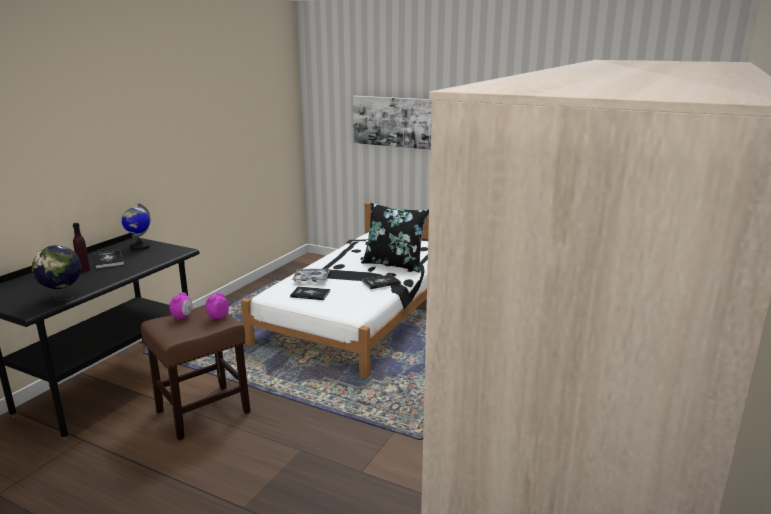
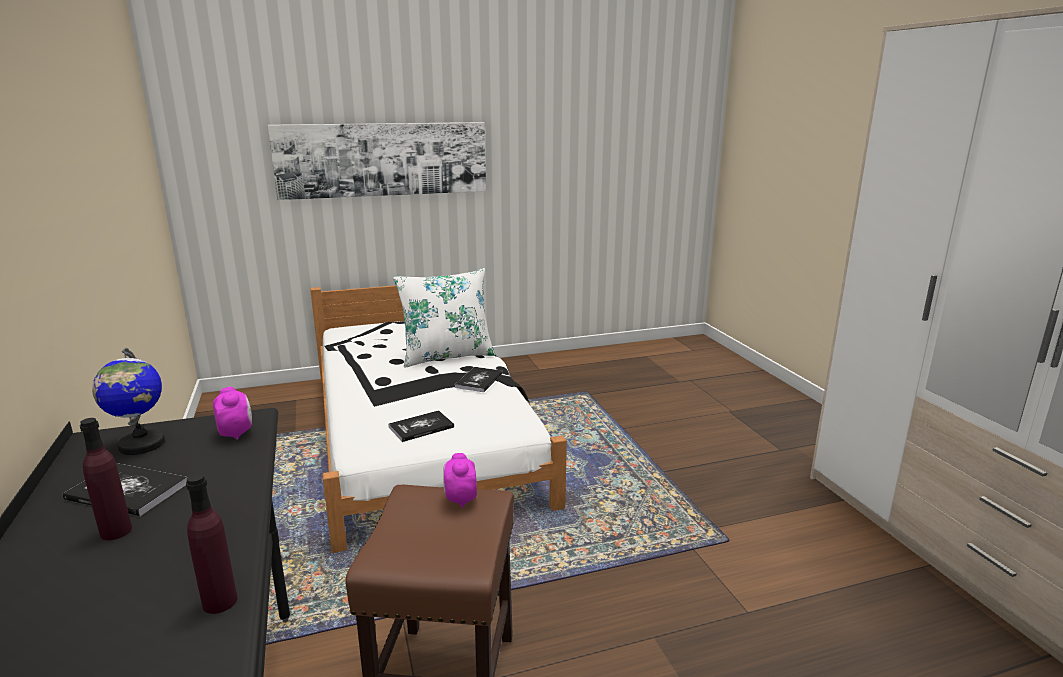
camera: 45 degrees left, 0 degrees up
globe [32,245,82,301] -> purple bottle [186,473,238,614]
alarm clock [169,292,192,321] -> alarm clock moved to [213,387,252,440]
tray [292,269,330,282] -> none
black pillow [361,203,429,273] -> white pillow [393,268,495,368]

